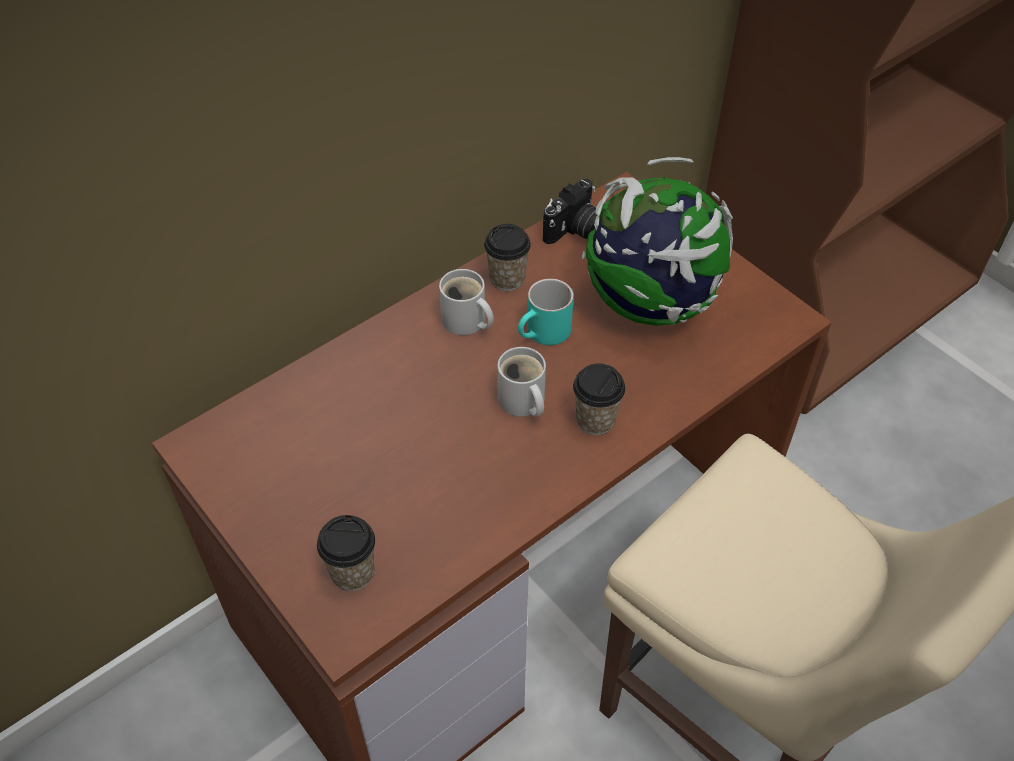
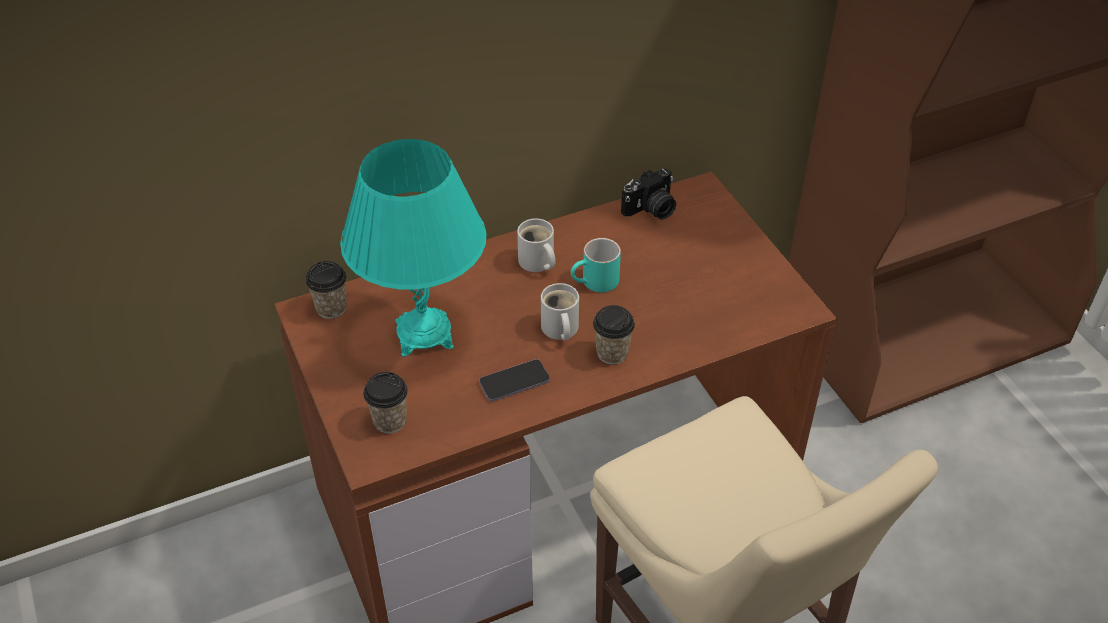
camera: 15 degrees right, 5 degrees down
cup [484,224,531,291] -> cup moved to [306,261,347,319]
globe [582,157,733,326] -> none
none -> turquoise table lamp [340,139,487,357]
none -> phone [479,359,550,401]

